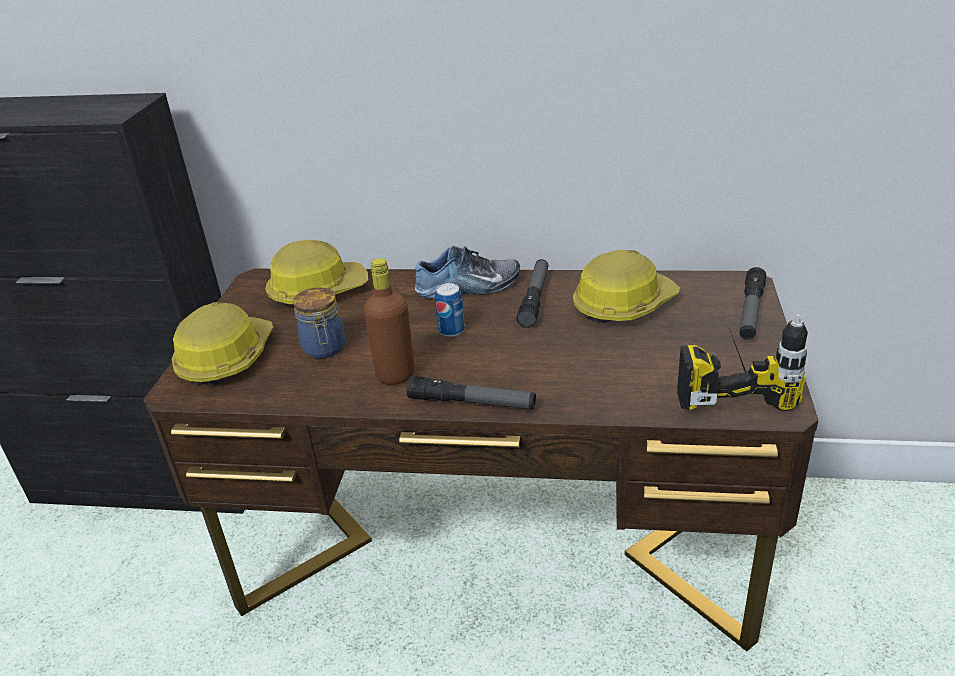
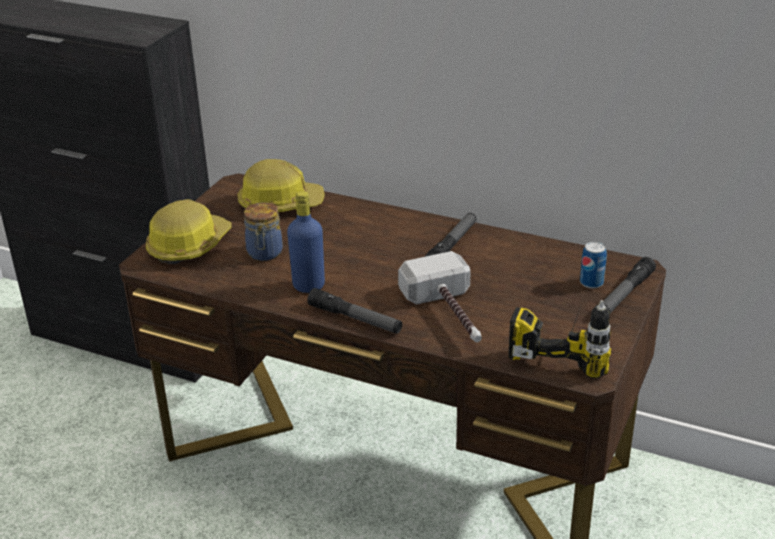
camera: 15 degrees right, 0 degrees up
brown bottle [364,258,415,385] -> blue bottle [287,191,325,293]
shoe [415,245,520,299] -> none
can [435,283,465,337] -> can moved to [580,242,607,289]
hard hat [573,250,680,323] -> none
none -> hammer [398,251,482,342]

